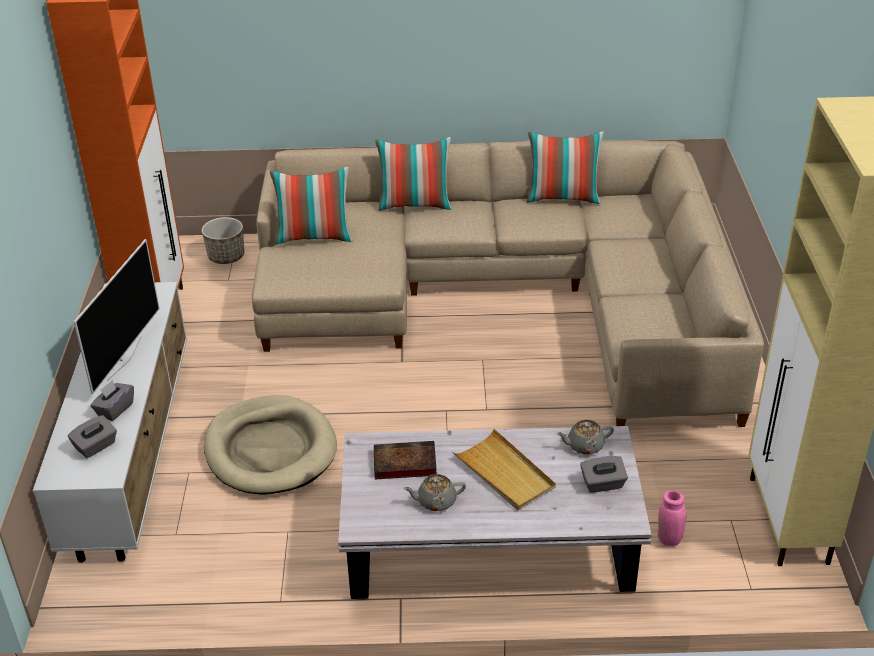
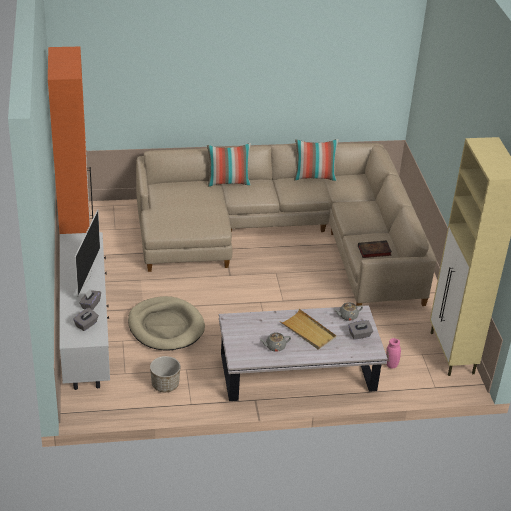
camera: 10 degrees left, 0 degrees up
planter [202,217,244,264] -> planter moved to [150,356,181,392]
pillow [270,167,353,245] -> none
book [374,441,437,479] -> book moved to [358,240,392,258]

